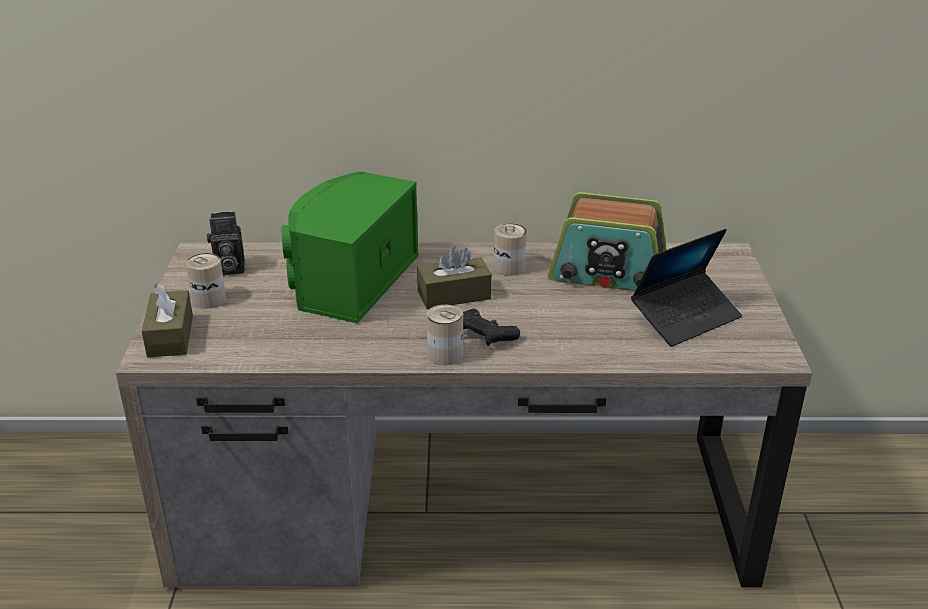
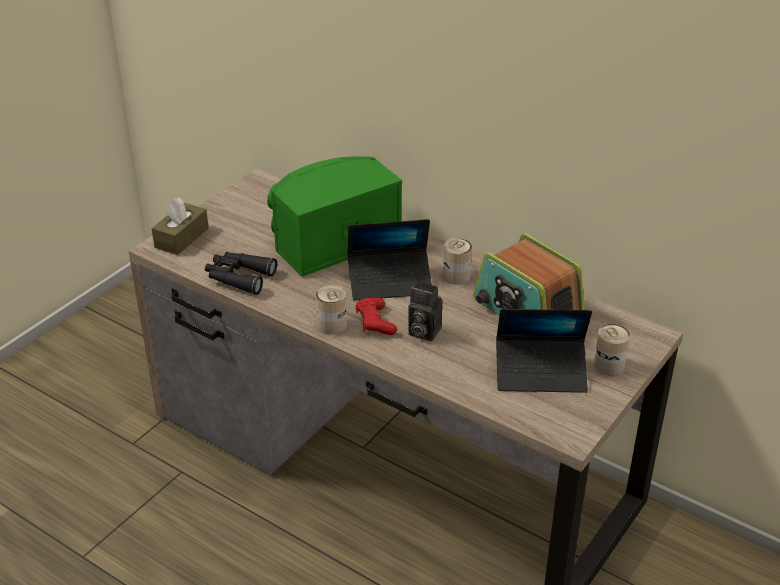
camera: 35 degrees right, 5 degrees up
can [186,253,226,309] -> can moved to [594,324,630,375]
camera [207,212,245,275] -> camera moved to [408,281,443,341]
brown tissue box [417,246,492,309] -> laptop [348,219,432,301]
black game controller [463,309,520,346] -> red game controller [356,298,397,335]
none -> black binoculars [205,252,277,295]

